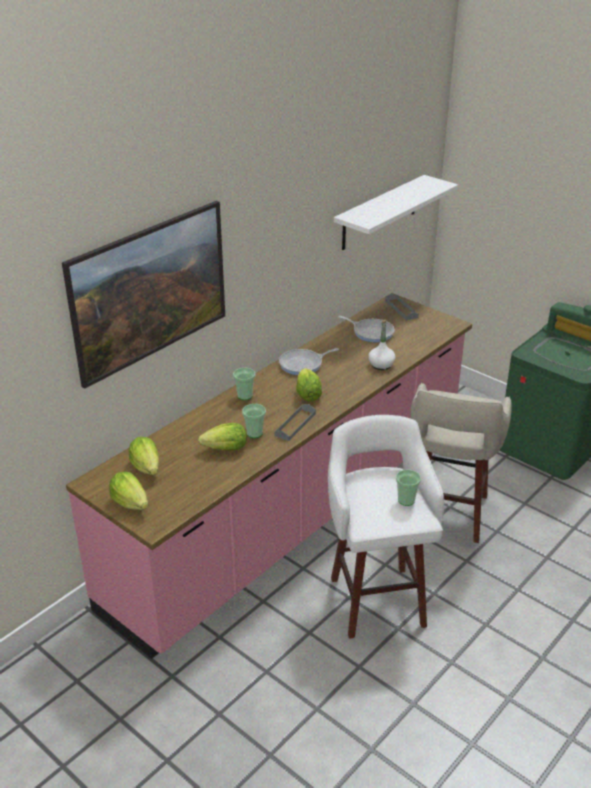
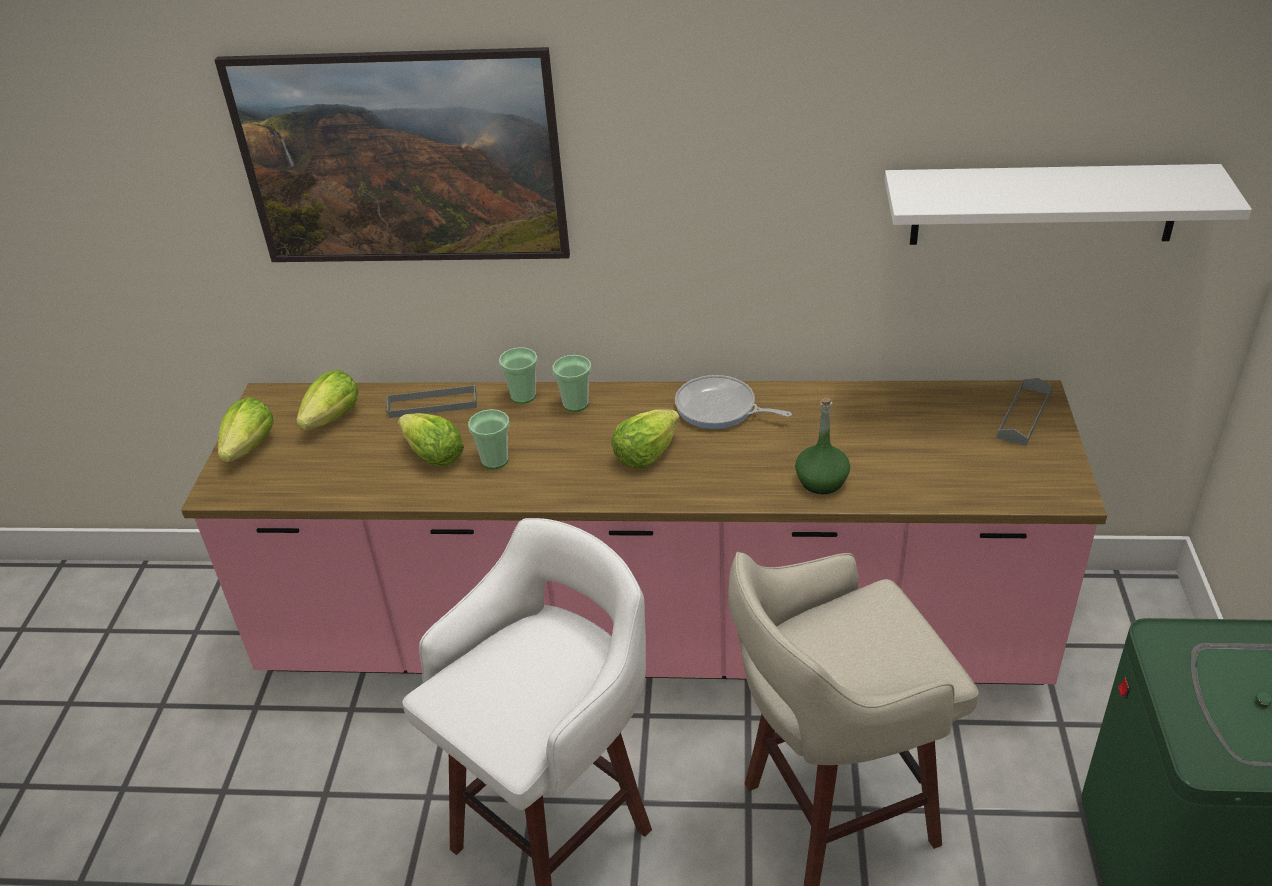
camera: 55 degrees right, 5 degrees up
grey tray [275,404,316,441] -> grey tray moved to [387,384,477,418]
frying pan [339,316,394,342] -> none
white bottle [369,320,395,370] -> green bottle [795,398,850,494]
cup [396,470,421,506] -> cup moved to [499,348,538,404]

